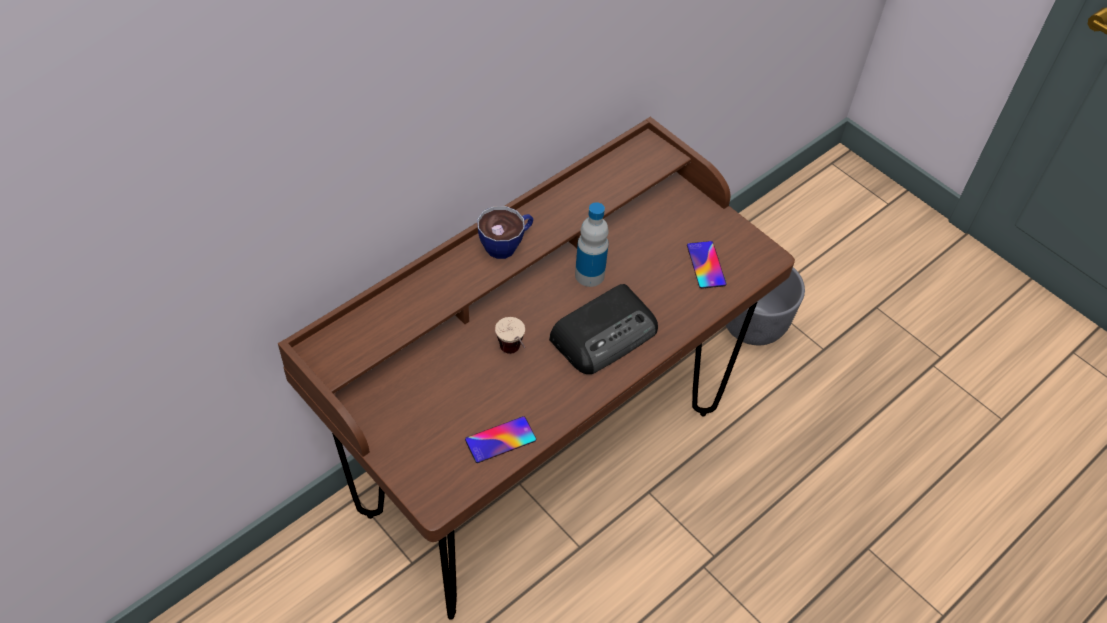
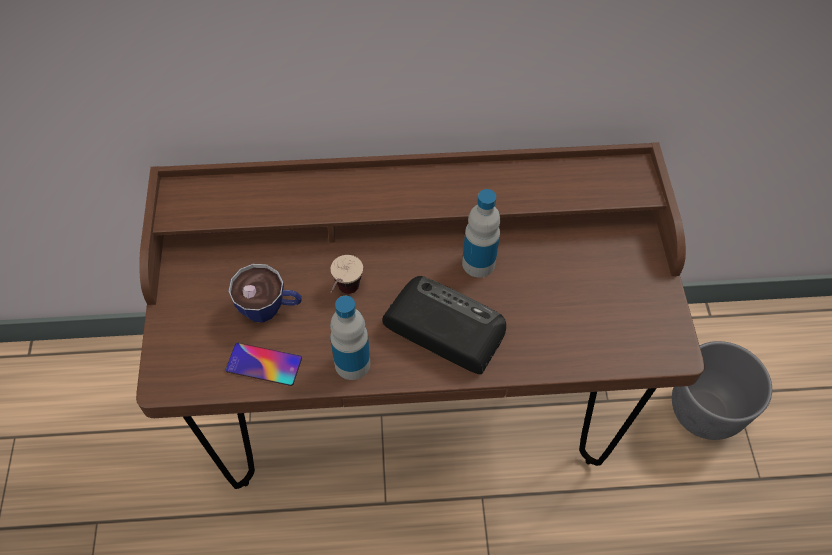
camera: 40 degrees right, 5 degrees up
cup [477,206,534,259] -> cup moved to [228,264,302,322]
radio [549,284,658,374] -> radio turned 150 degrees counterclockwise [382,276,506,374]
phone [687,241,727,288] -> none
none -> bottle [330,296,370,380]

